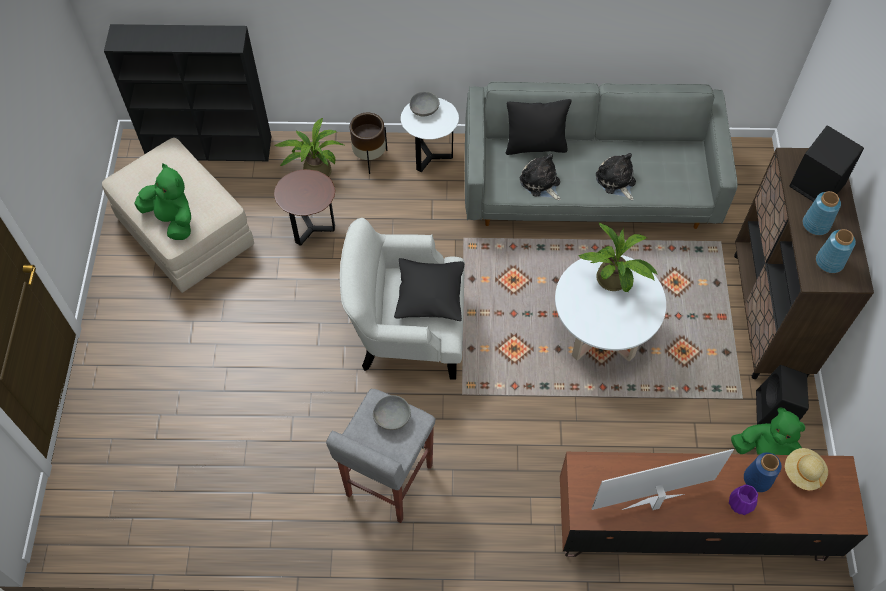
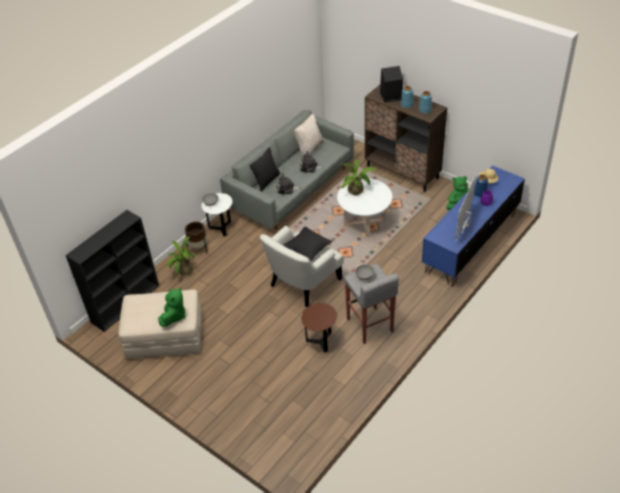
camera: 50 degrees left, 15 degrees down
green plush toy [134,163,191,240] -> green plush toy turned 120 degrees clockwise [158,287,186,327]
brown side table [274,169,335,246] -> brown side table moved to [302,303,337,353]
brown tv stand [560,452,868,561] -> blue tv stand [422,165,525,286]
black speaker [756,365,809,425] -> none
none -> beige pillow [294,114,324,156]

